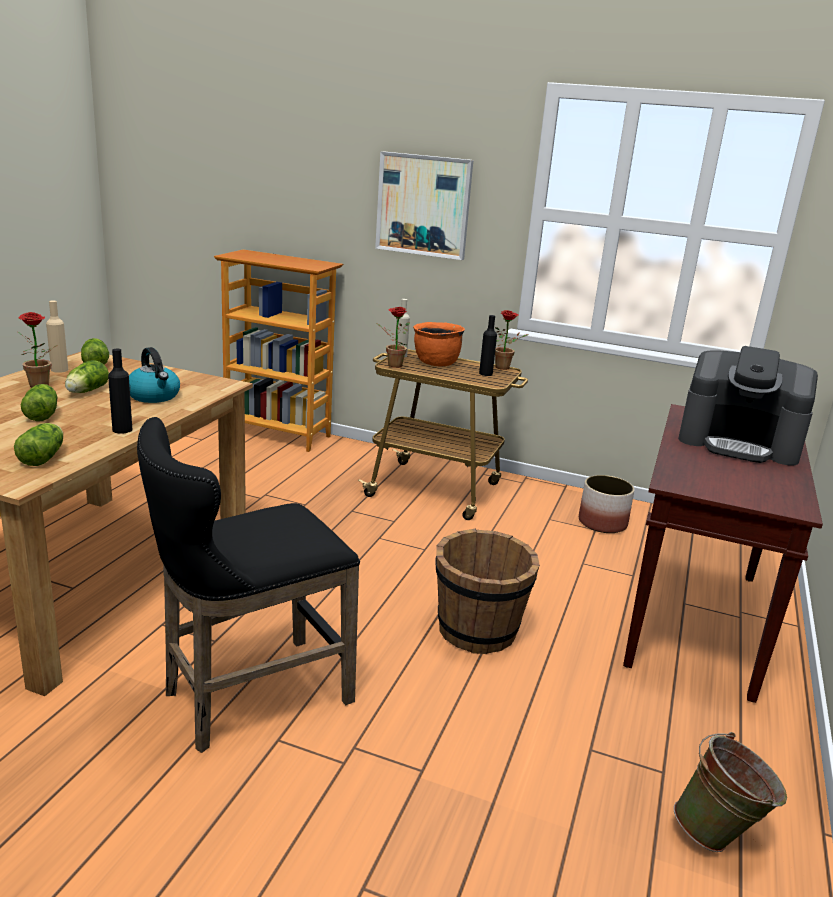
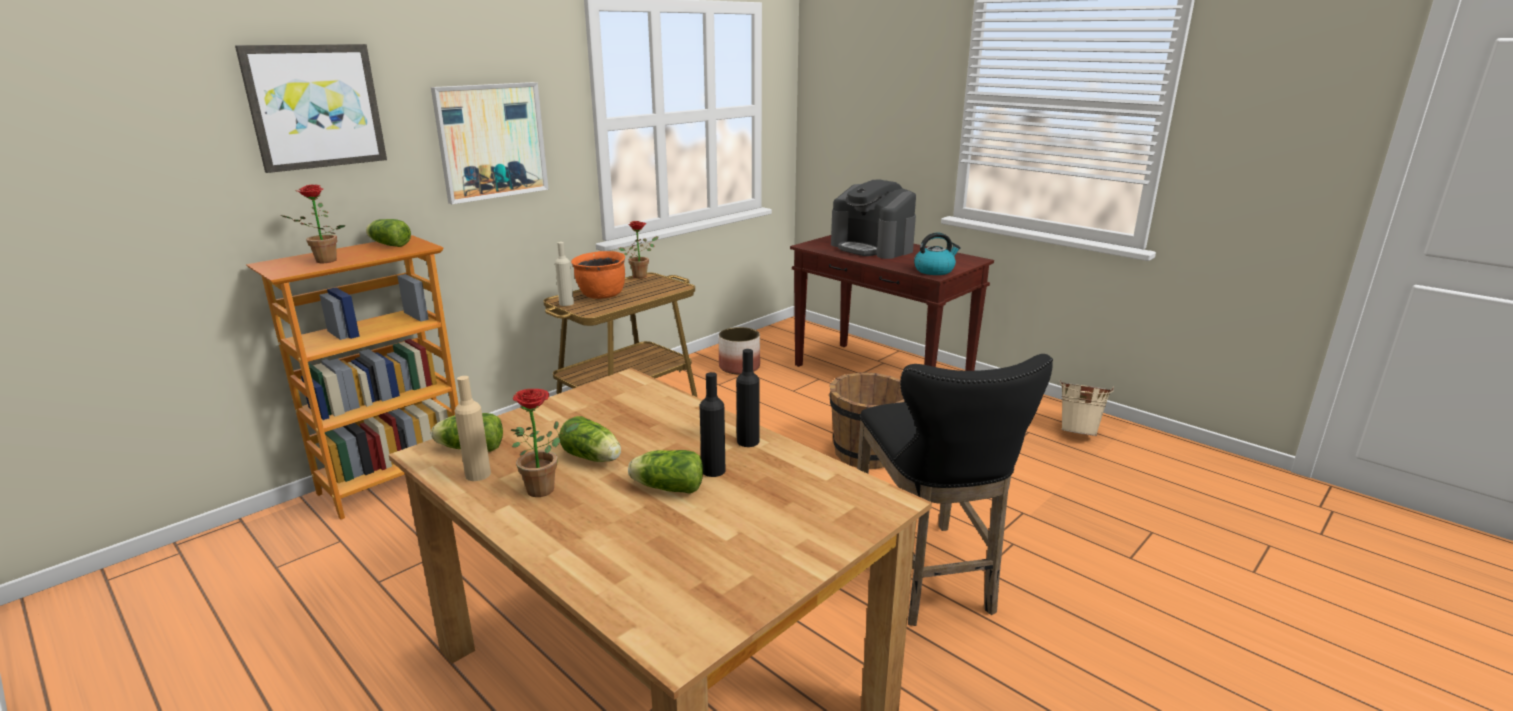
camera: 65 degrees left, 0 degrees up
lettuce [14,423,63,466] -> lettuce moved to [366,219,411,247]
kettle [129,347,180,403] -> kettle moved to [914,233,961,275]
potted plant [376,307,410,368] -> potted plant moved to [280,184,345,263]
black bottle [479,315,497,376] -> black bottle moved to [700,372,725,477]
green bucket [674,732,787,852] -> beige bucket [1059,379,1114,436]
coffee machine [678,346,818,466] -> coffee machine turned 90 degrees clockwise [831,179,916,259]
none -> picture [235,44,387,173]

